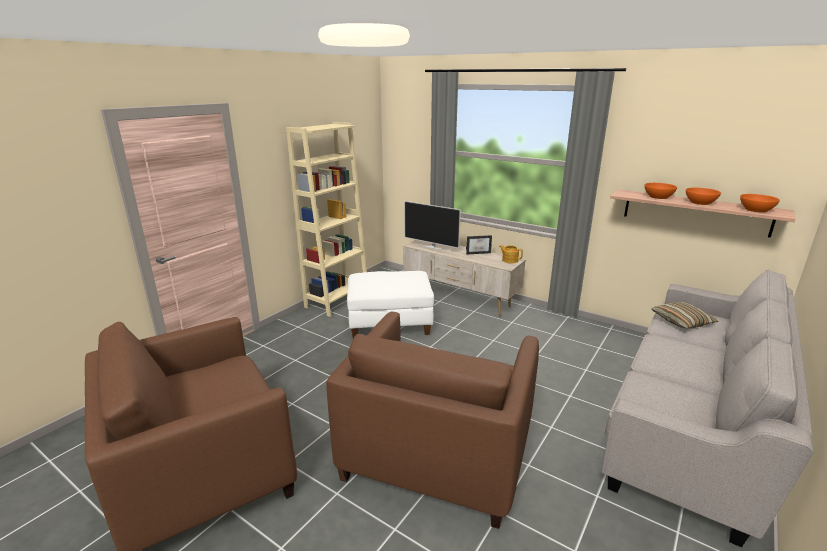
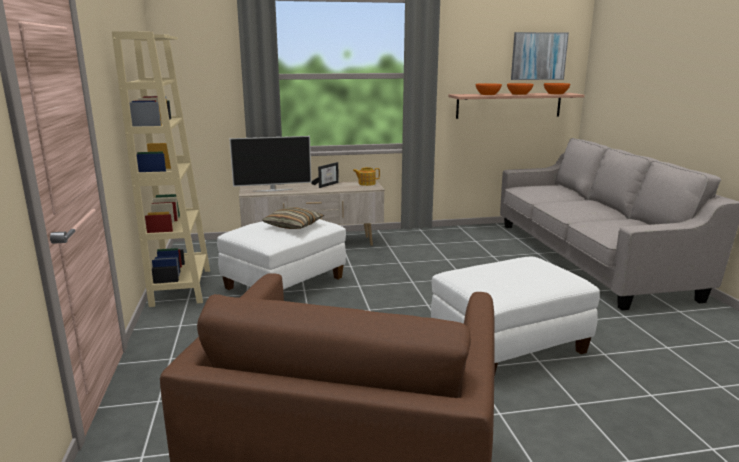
camera: 45 degrees left, 5 degrees down
brown armchair [326,312,539,529] -> white ottoman [431,257,600,377]
pillow [651,302,718,329] -> pillow moved to [262,207,324,229]
none -> picture [511,32,569,80]

